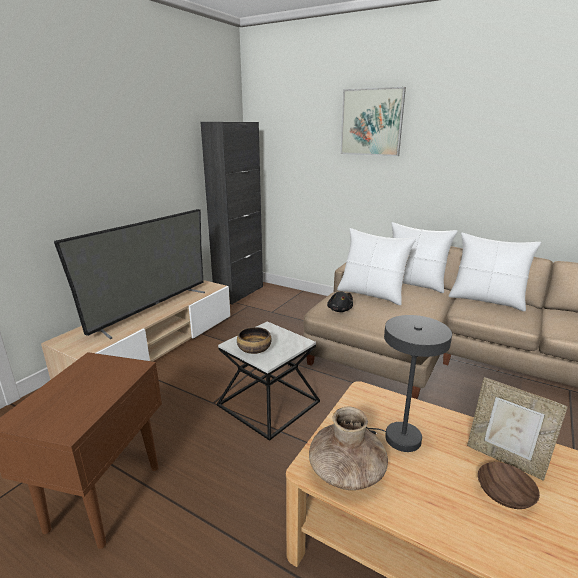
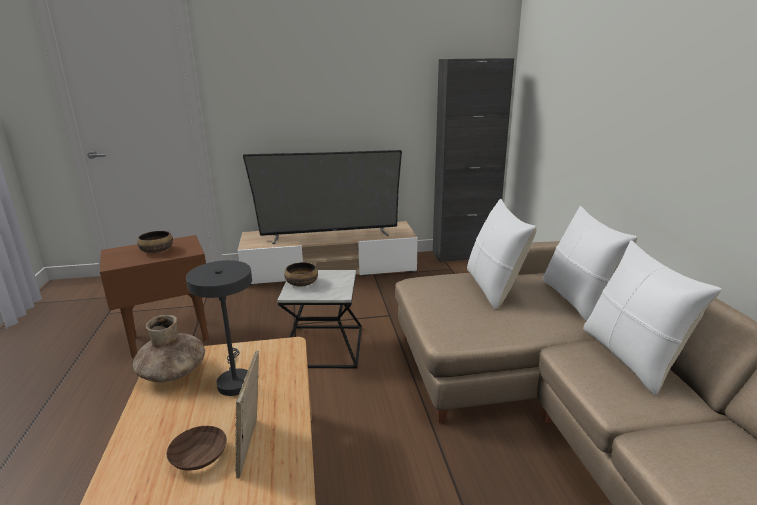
camera: 50 degrees right, 0 degrees up
black plush toy [327,292,353,312] -> none
picture [340,87,406,156] -> none
none -> bowl [137,231,173,253]

